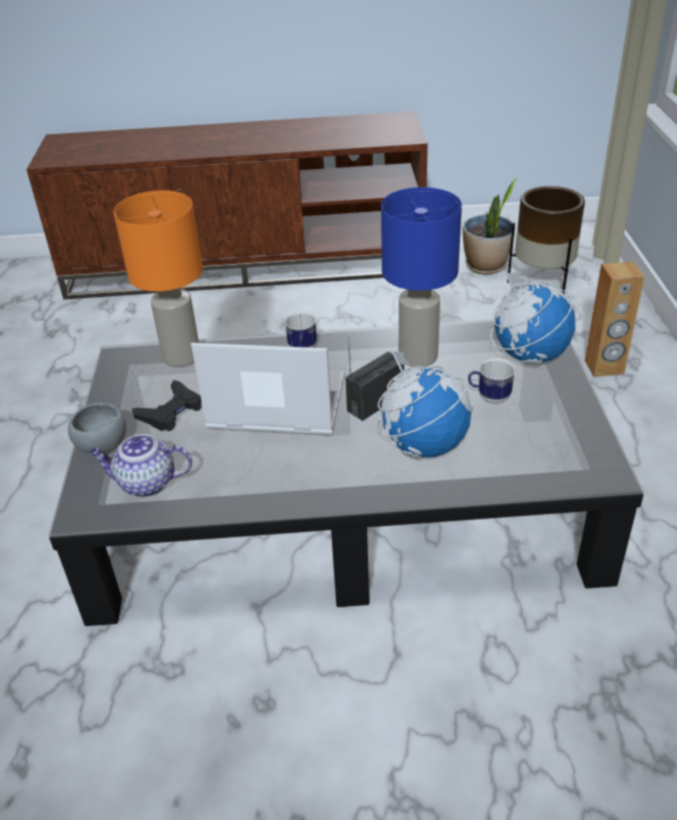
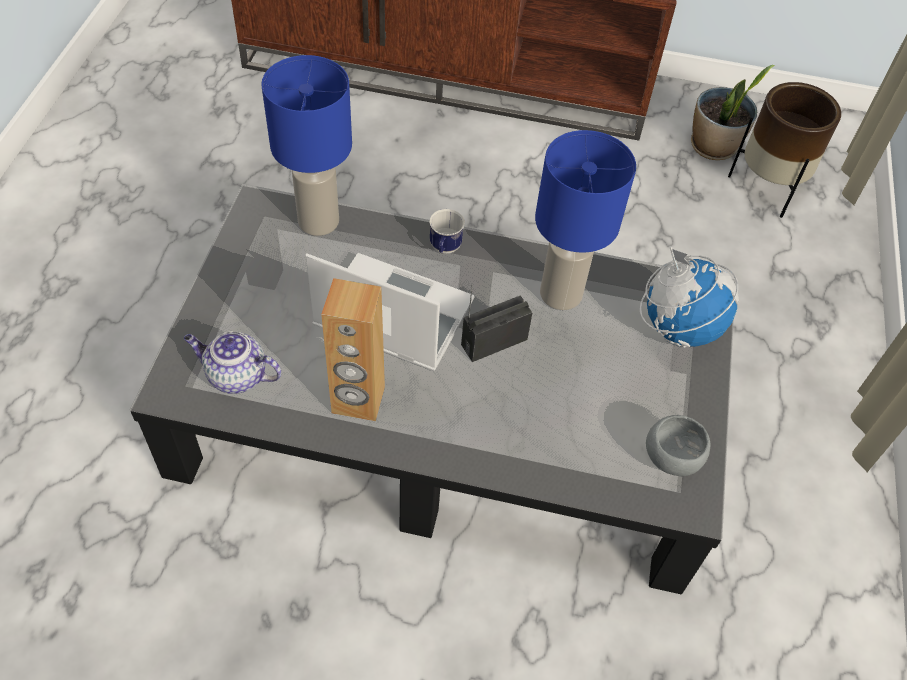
camera: 10 degrees right, 15 degrees up
grey bowl [68,403,126,453] -> grey bowl moved to [646,415,711,476]
orange table lamp [113,190,203,367] -> blue table lamp [261,55,352,236]
black game controller [132,380,201,431] -> none
globe [377,349,473,459] -> none
mug [468,358,515,403] -> none
brown speaker [585,261,645,377] -> brown speaker moved to [321,278,385,421]

